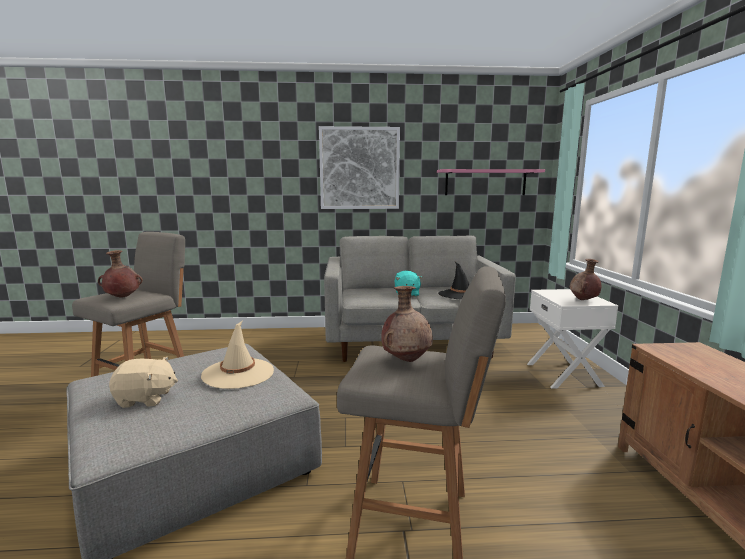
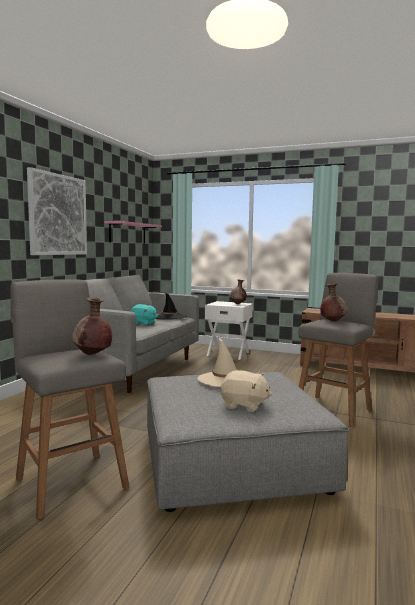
camera: 65 degrees left, 5 degrees down
beige plush toy [109,357,178,408] -> beige plush toy turned 90 degrees clockwise [221,370,272,412]

